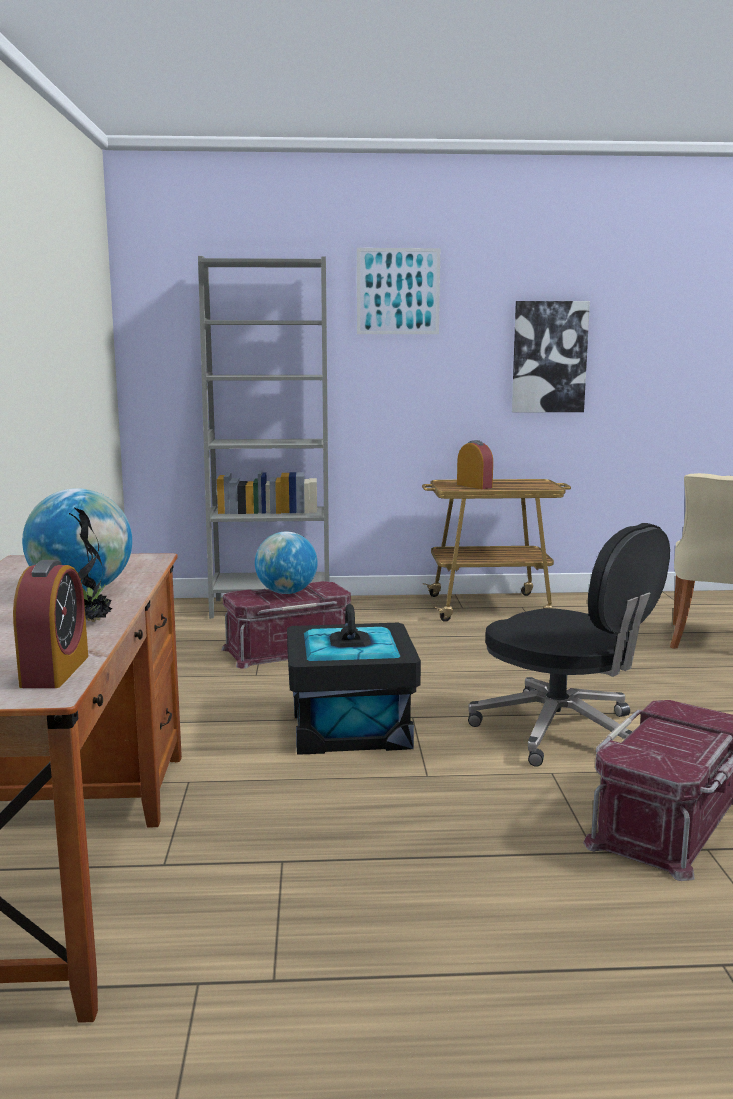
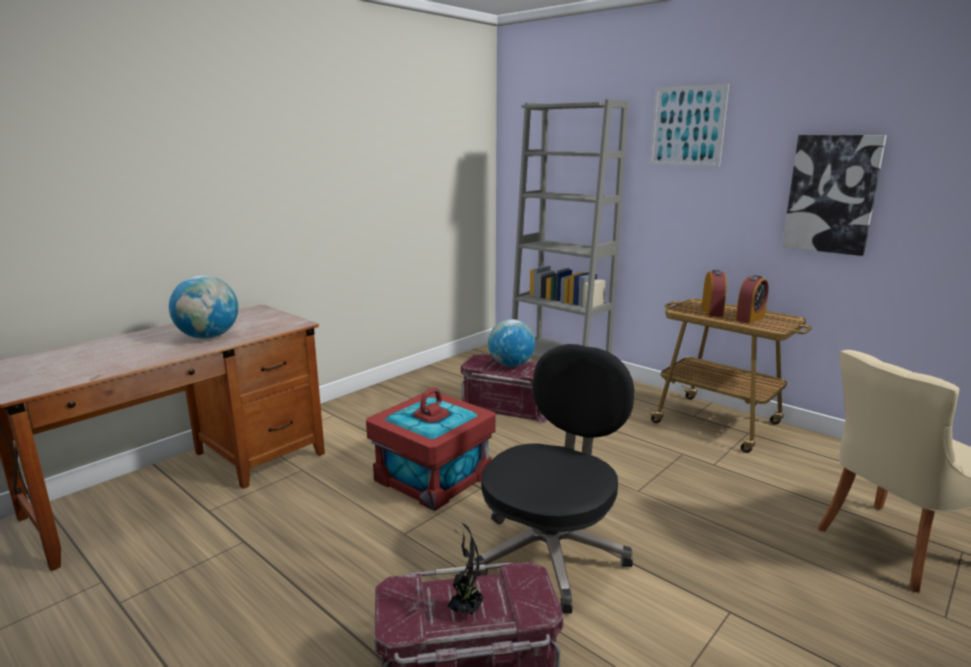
camera: 45 degrees right, 5 degrees up
alarm clock [13,560,88,688] -> alarm clock moved to [735,275,769,324]
potted plant [69,508,113,622] -> potted plant moved to [447,523,484,615]
black storage box [287,604,421,755] -> red storage box [366,387,496,511]
black office chair [468,523,670,767] -> black office chair turned 150 degrees counterclockwise [472,344,634,613]

